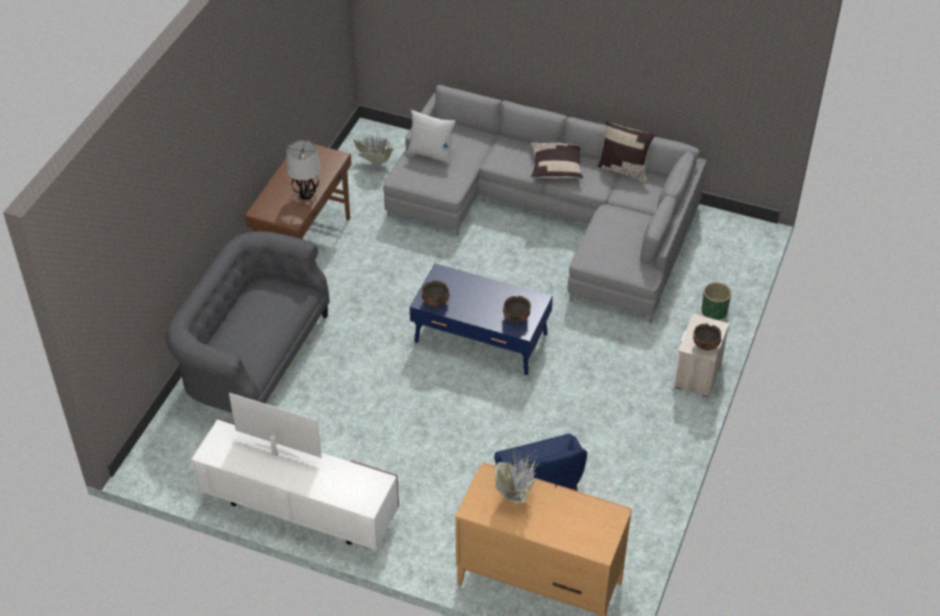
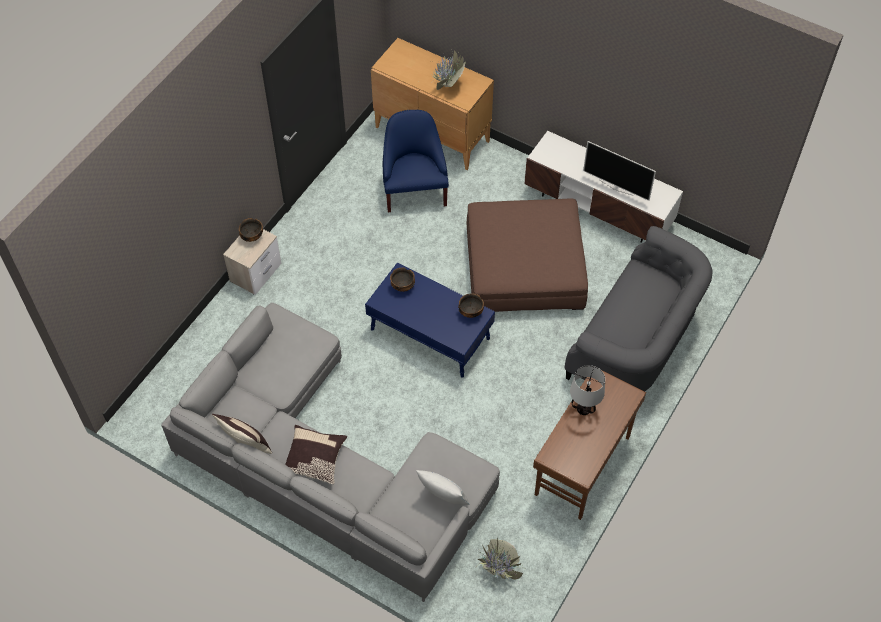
camera: 170 degrees left, 10 degrees up
green planter [702,282,732,320] -> none
none -> brown ottoman [467,198,588,312]

